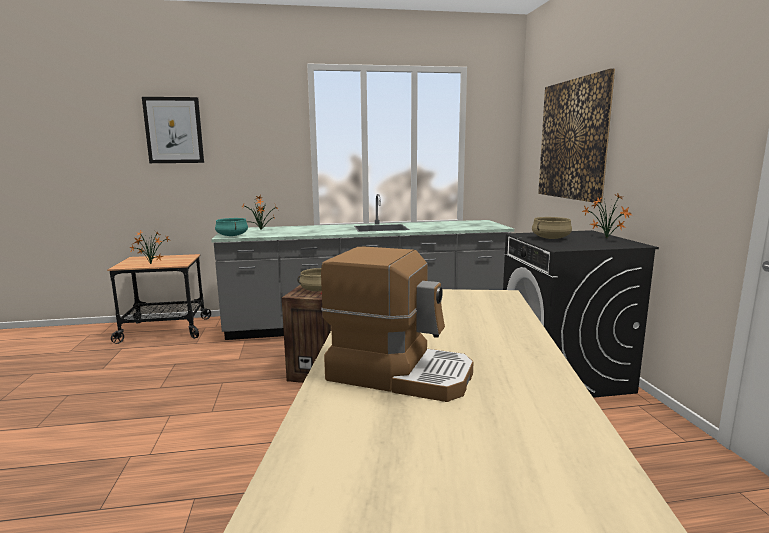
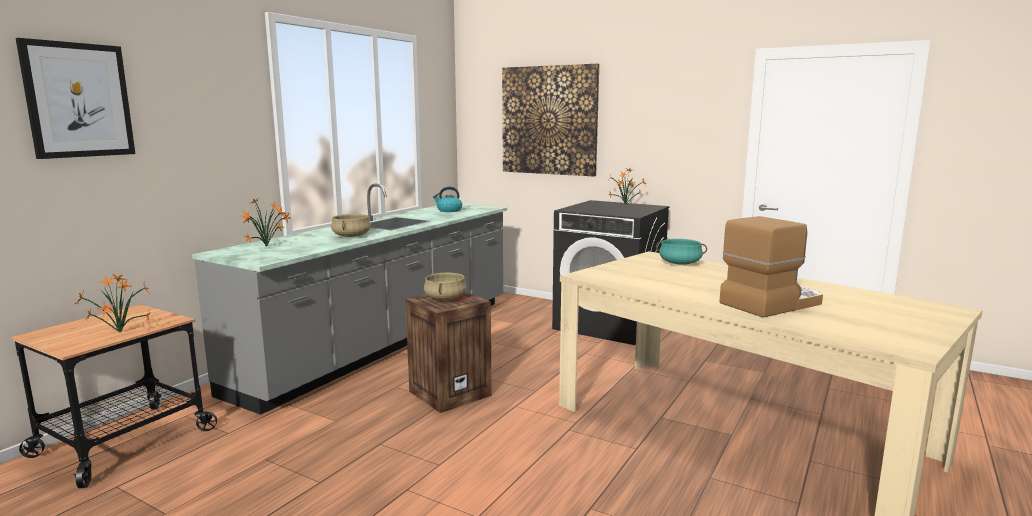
camera: 50 degrees left, 0 degrees up
turquoise cooking pot [215,218,248,236] -> turquoise cooking pot moved to [656,239,707,265]
beige cooking pot [532,217,572,239] -> beige cooking pot moved to [331,214,371,237]
none -> kettle [433,187,462,212]

